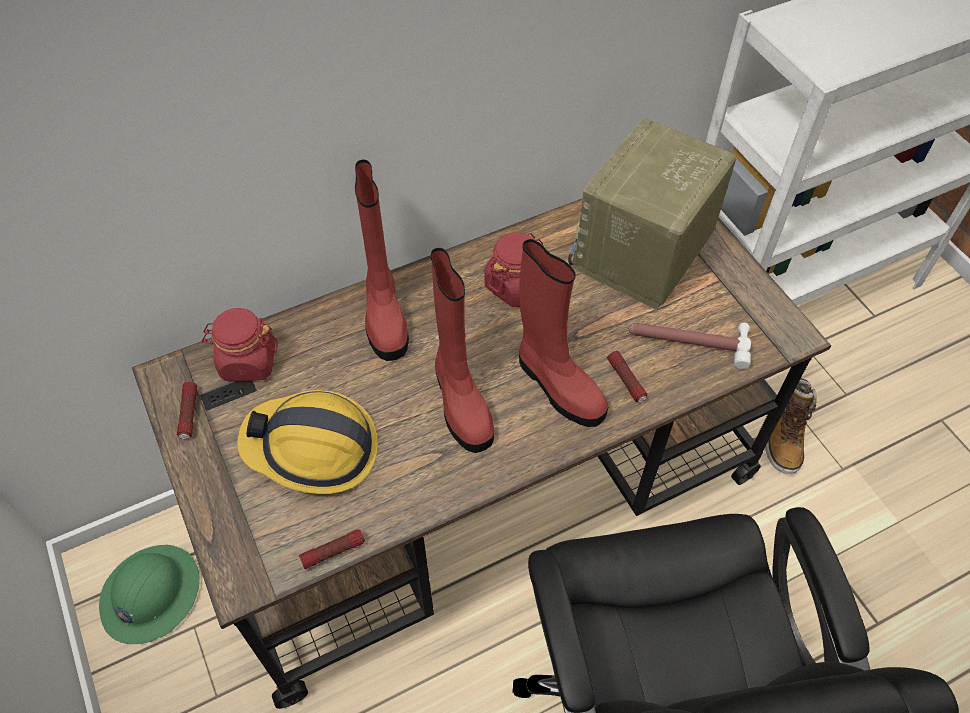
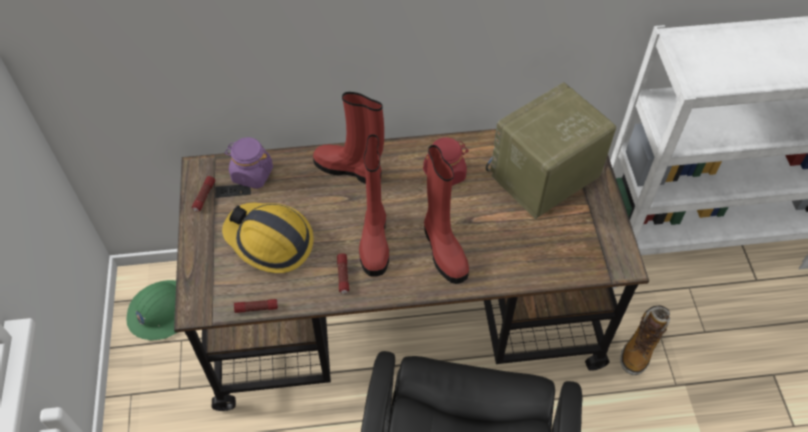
camera: 20 degrees right, 0 degrees up
red jar [202,308,278,381] -> purple jar [225,137,273,189]
red boot [355,160,409,361] -> red boot turned 105 degrees clockwise [313,92,384,184]
flashlight [607,351,647,402] -> flashlight moved to [337,253,349,294]
hammer [628,322,751,369] -> none

